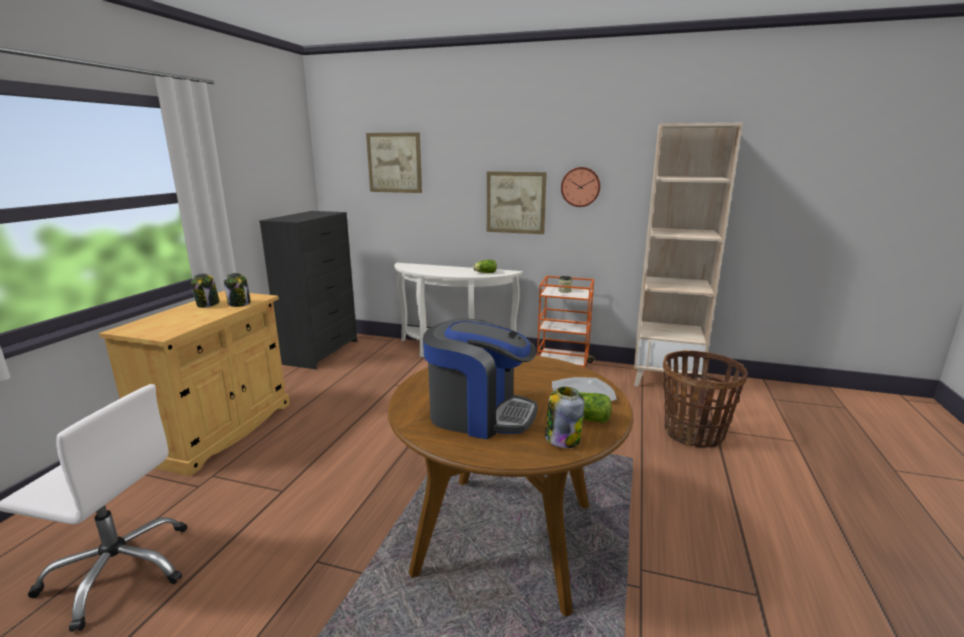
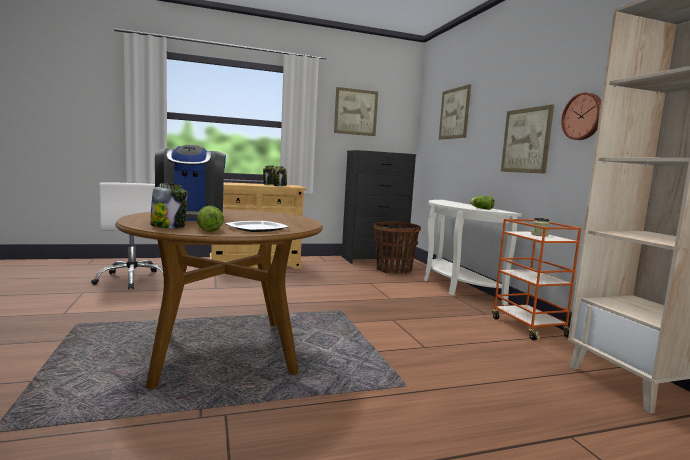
camera: 55 degrees right, 10 degrees down
basket [663,350,747,448] -> basket moved to [374,221,421,274]
none -> picture [334,87,378,136]

